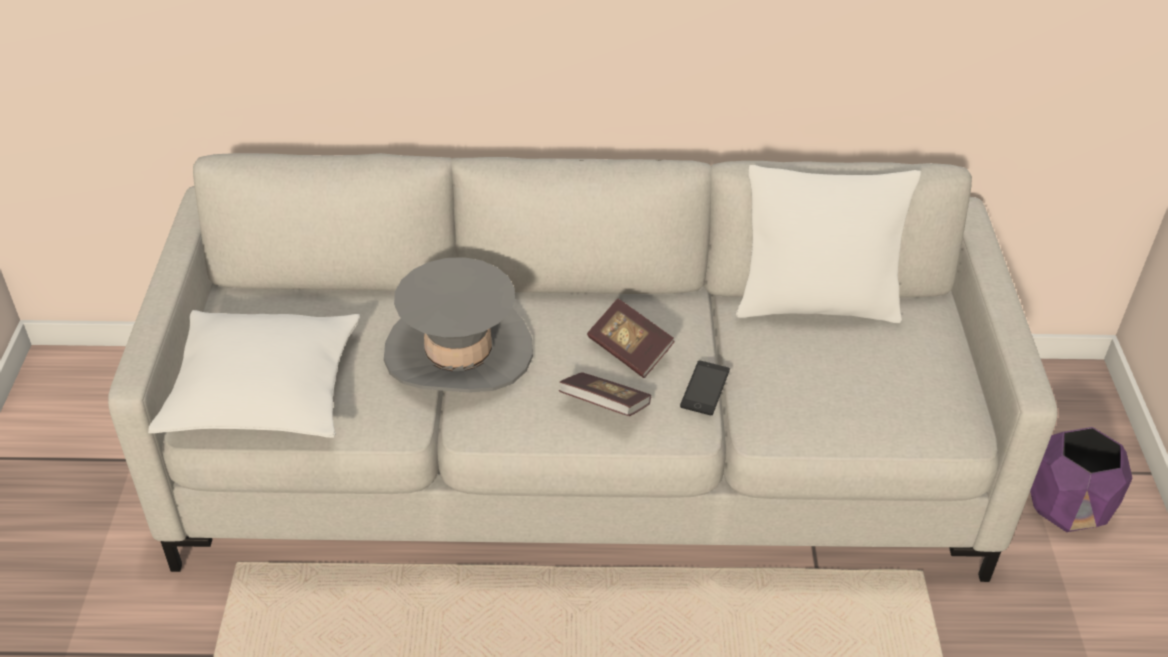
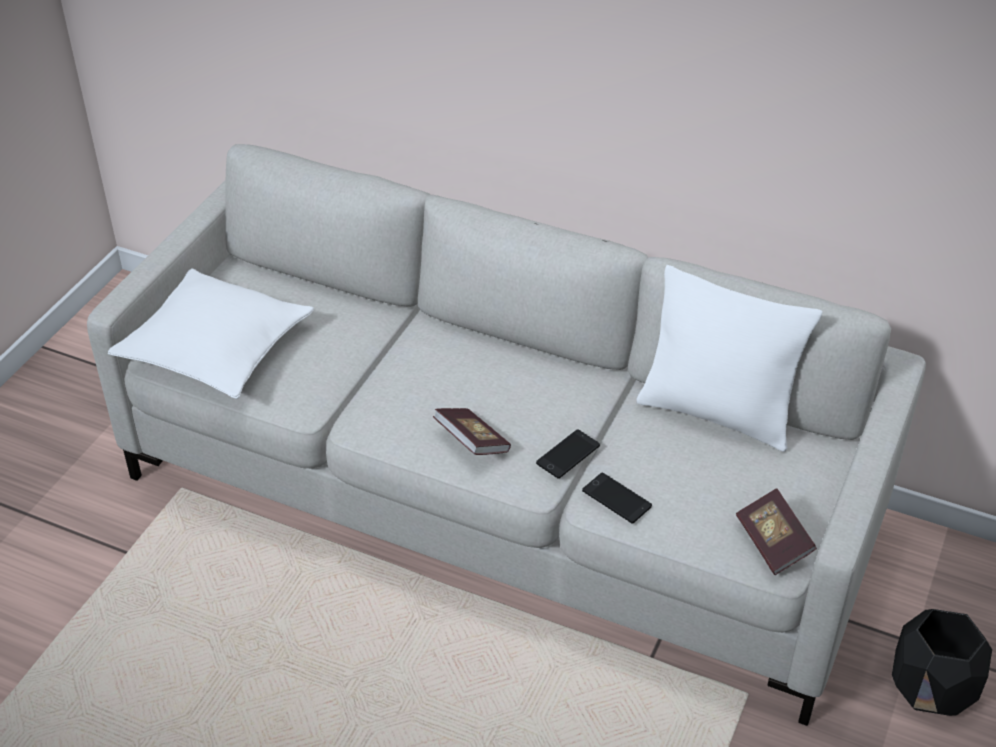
camera: 25 degrees right, 0 degrees up
grey hat [384,257,533,393] -> none
book [587,299,675,378] -> book moved to [736,488,817,575]
purple planter [1030,427,1133,532] -> black planter [892,609,992,716]
none -> phone [582,473,652,524]

